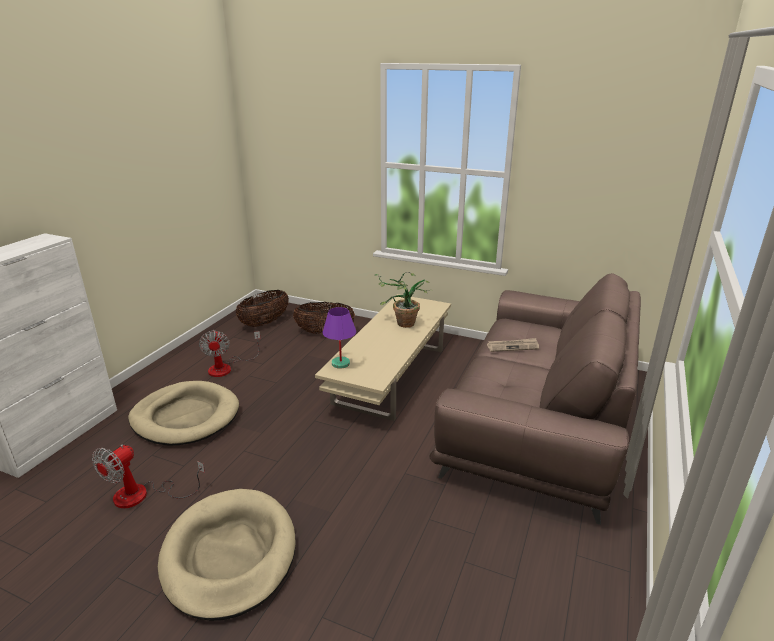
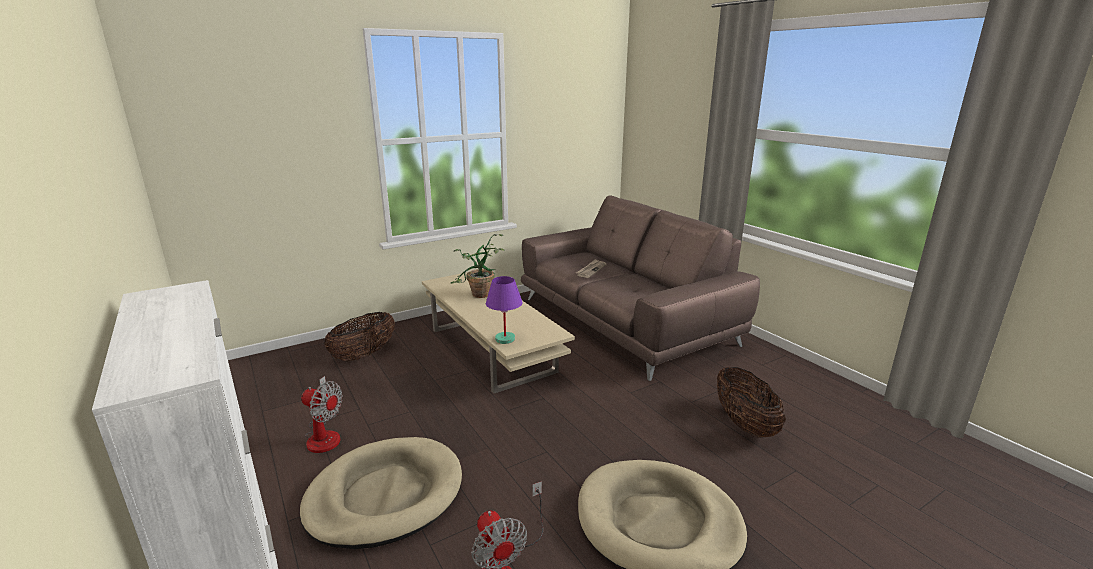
camera: 55 degrees left, 5 degrees down
basket [236,290,289,327] -> basket moved to [717,367,786,438]

